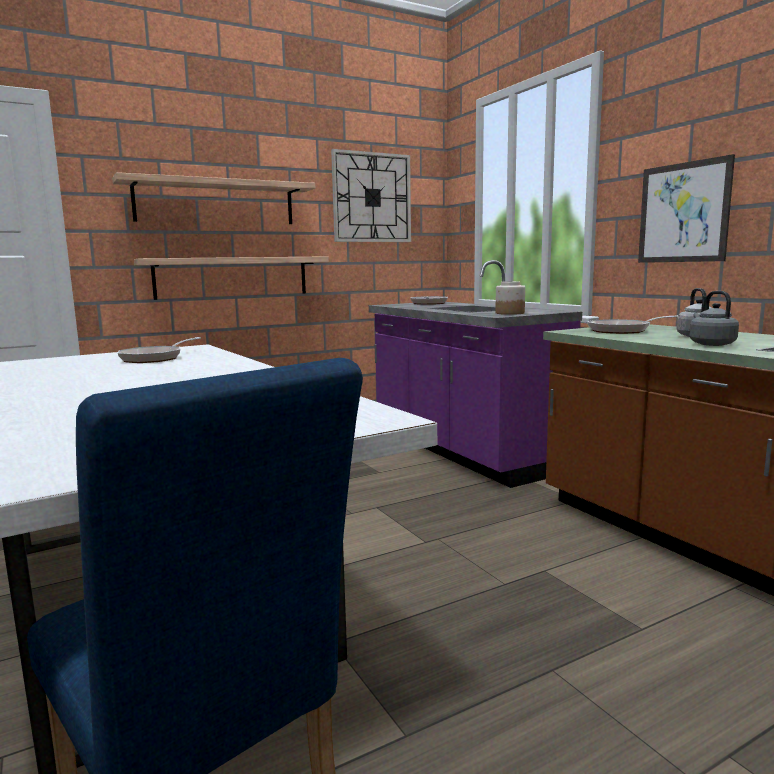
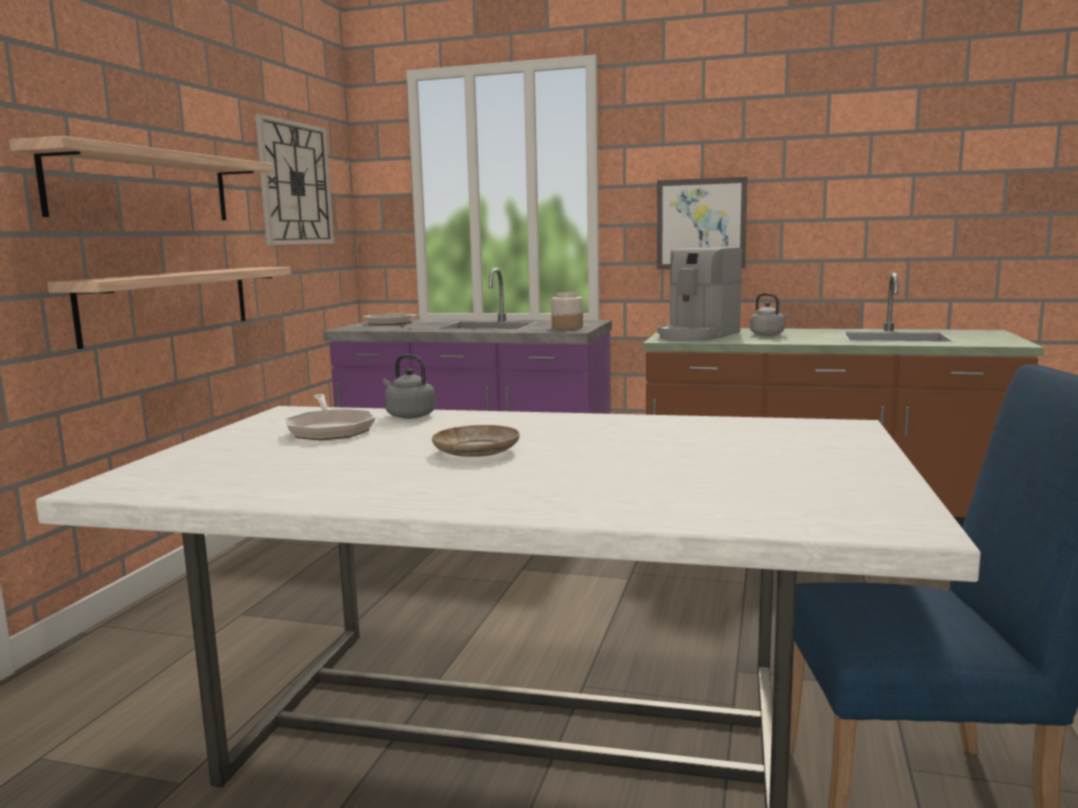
camera: 45 degrees left, 0 degrees up
frying pan [587,315,678,334] -> coffee machine [657,247,742,341]
grey kettle [689,291,739,346] -> grey kettle moved to [383,355,436,419]
none -> beige plate [432,425,520,457]

